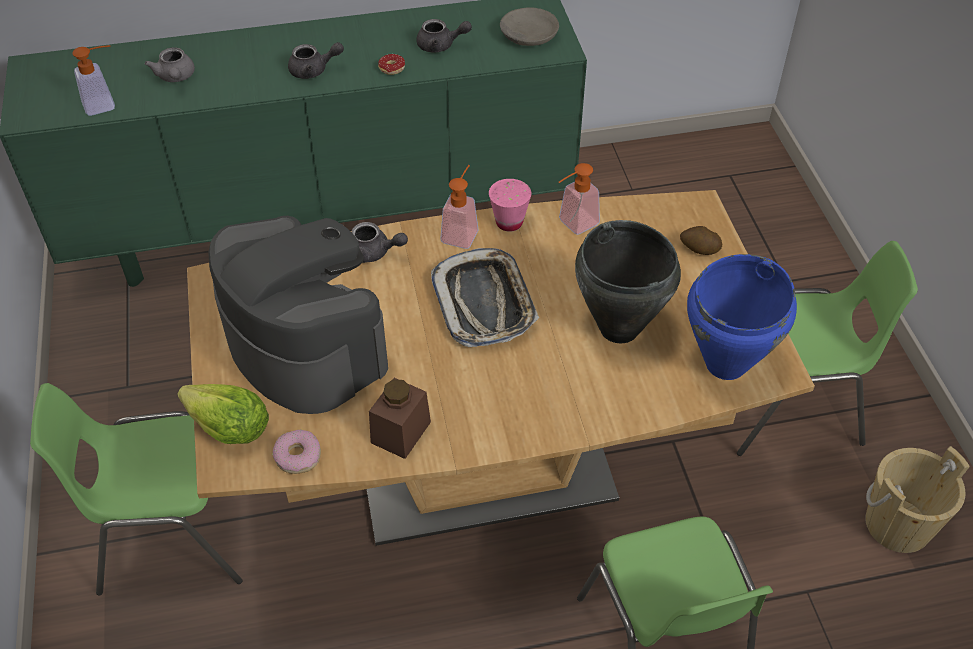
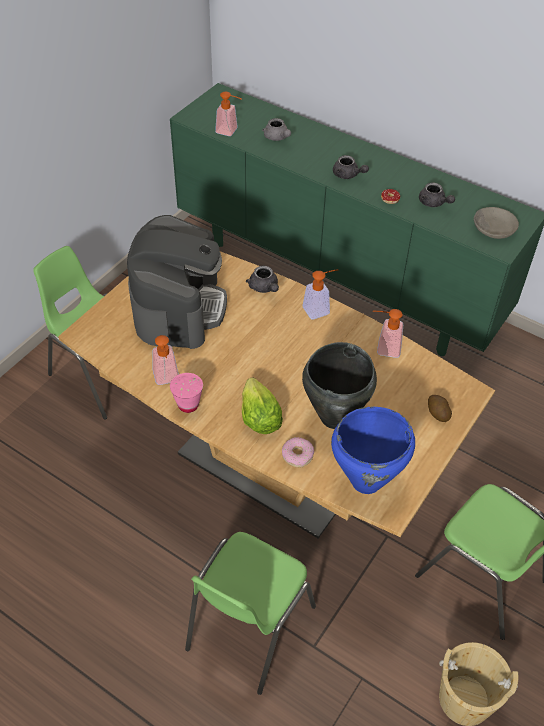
camera: 45 degrees right, 0 degrees up
grey teapot [145,47,195,82] -> grey teapot turned 60 degrees counterclockwise [262,118,291,141]
lettuce [177,384,269,444] -> lettuce moved to [241,378,283,434]
donut [272,430,321,474] -> donut moved to [282,437,314,468]
brown jar [369,378,431,459] -> soap dispenser [152,335,179,385]
tray [431,248,539,347] -> none
pink cup [489,179,531,232] -> pink cup moved to [170,373,203,413]

